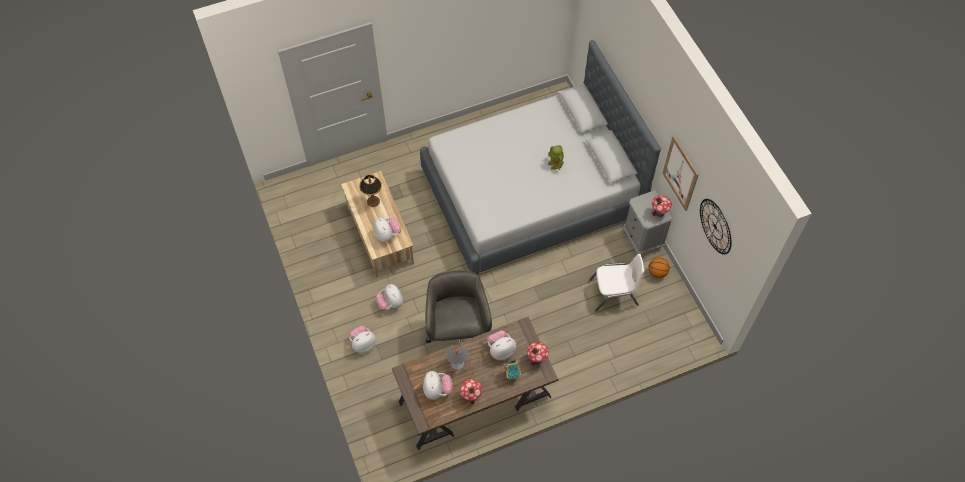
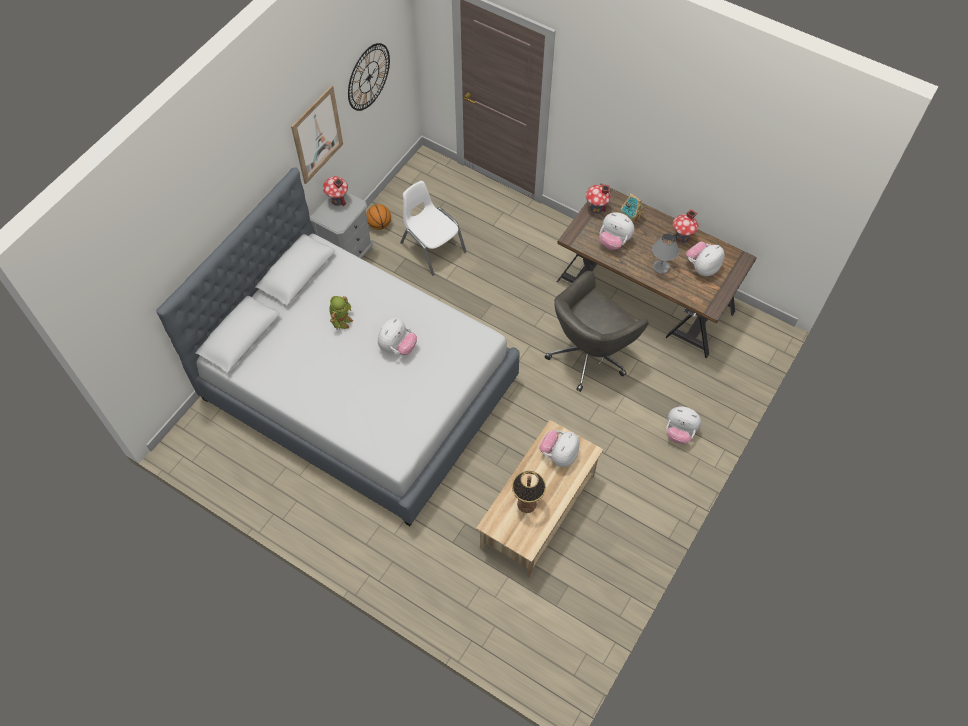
camera: 125 degrees left, 0 degrees up
plush toy [376,284,403,310] -> plush toy moved to [378,318,417,355]

